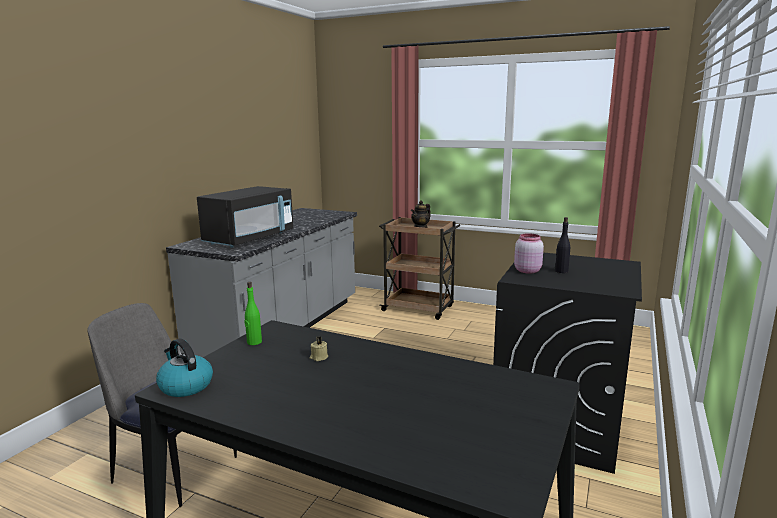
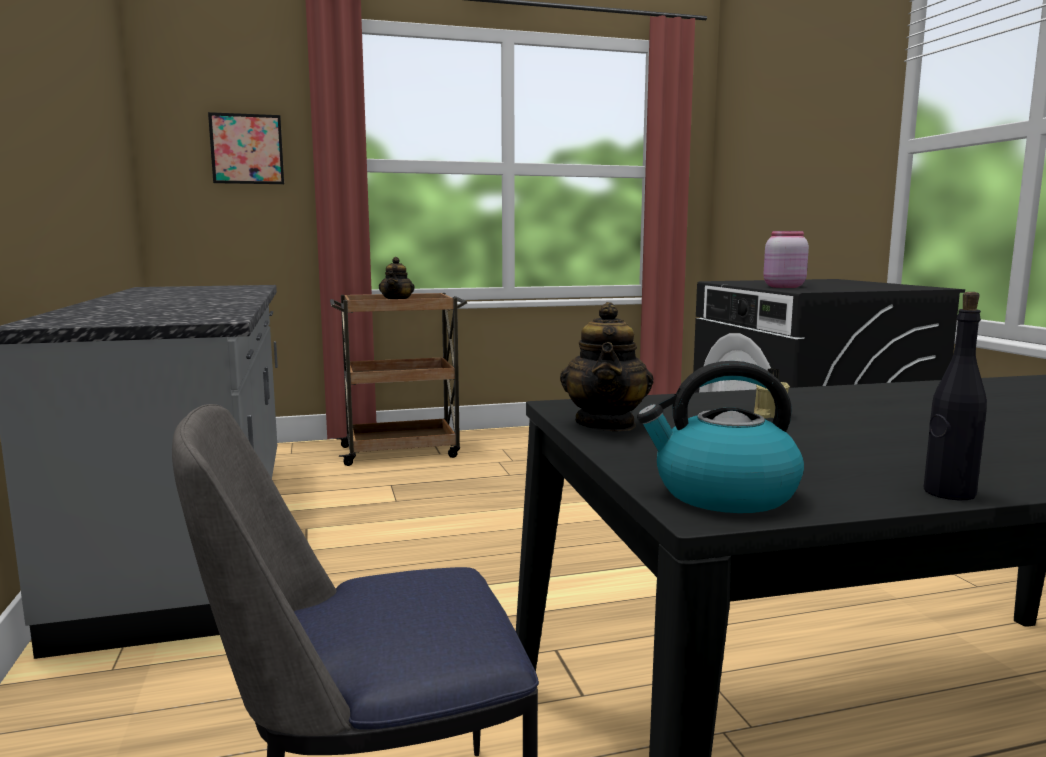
camera: 40 degrees left, 5 degrees down
black microwave [197,186,293,248] -> none
green bottle [244,282,262,345] -> teapot [560,302,654,431]
black bottle [555,217,570,273] -> black bottle moved to [924,292,987,500]
none -> picture [208,112,284,184]

